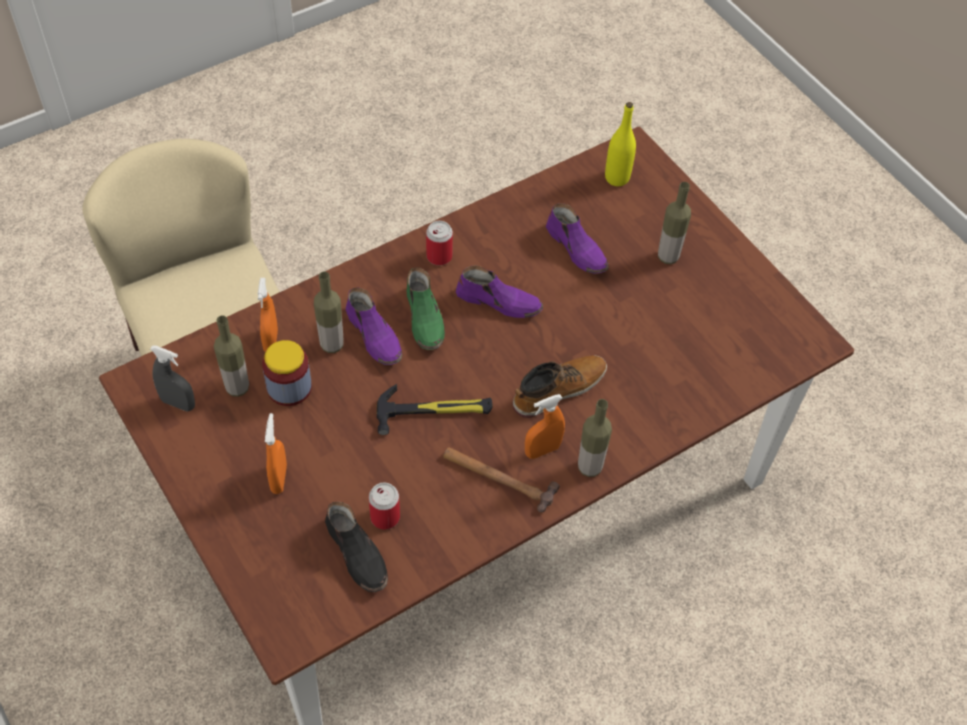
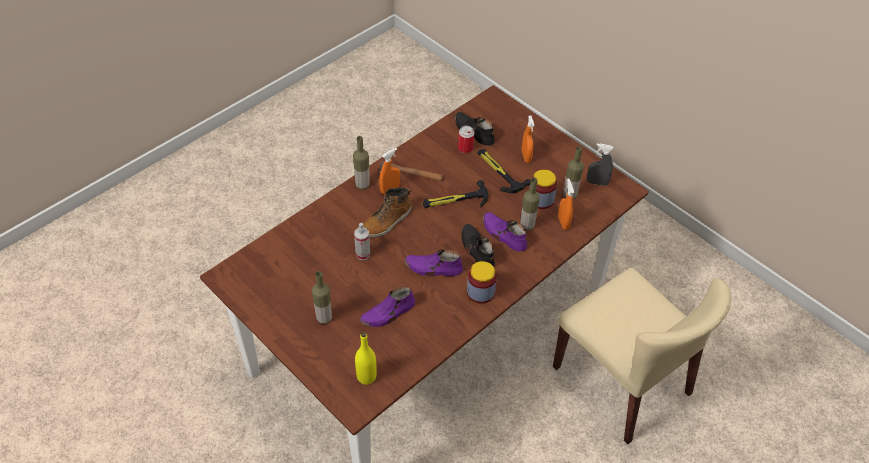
camera: 170 degrees right, 5 degrees down
green shoe [407,267,445,350] -> black shoe [462,224,495,267]
can [426,221,453,266] -> jar [467,261,497,303]
purple shoe [546,203,608,274] -> purple shoe turned 75 degrees counterclockwise [360,286,415,327]
none -> spray bottle [354,223,370,260]
none -> hammer [477,149,531,193]

